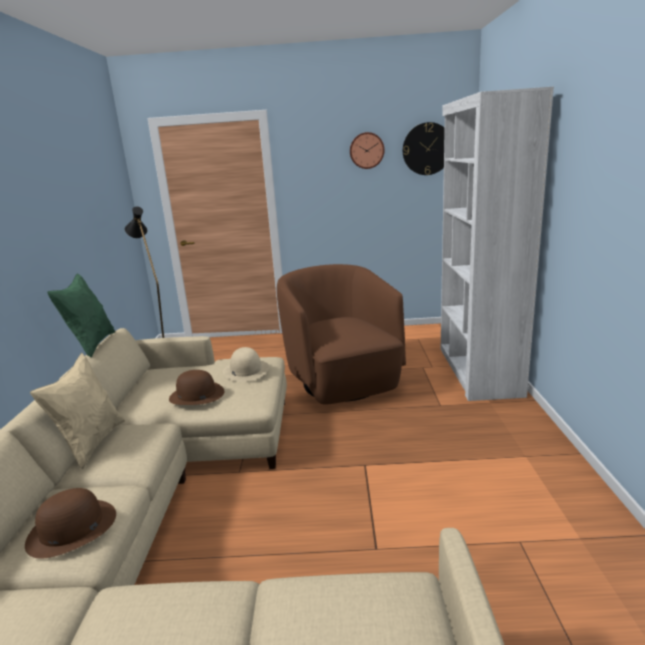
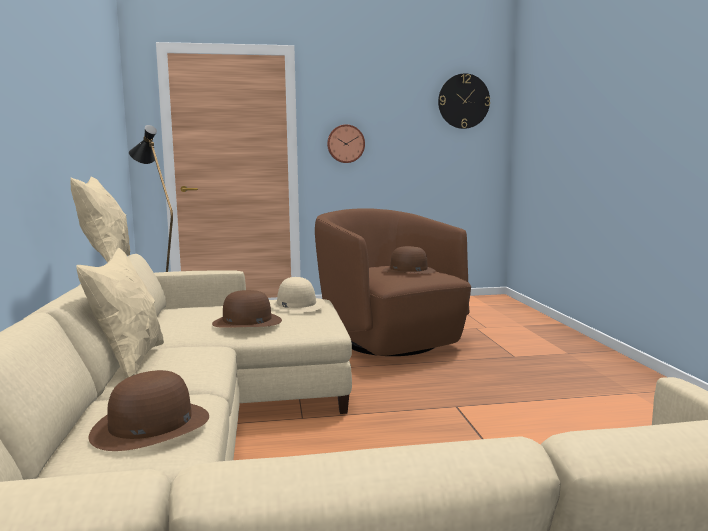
camera: 10 degrees left, 10 degrees down
green pillow [47,273,115,358] -> beige pillow [71,176,130,263]
wall clock [350,132,385,169] -> wall clock moved to [327,124,365,163]
white bookcase [441,87,554,401] -> none
none -> brown hat [382,246,436,273]

